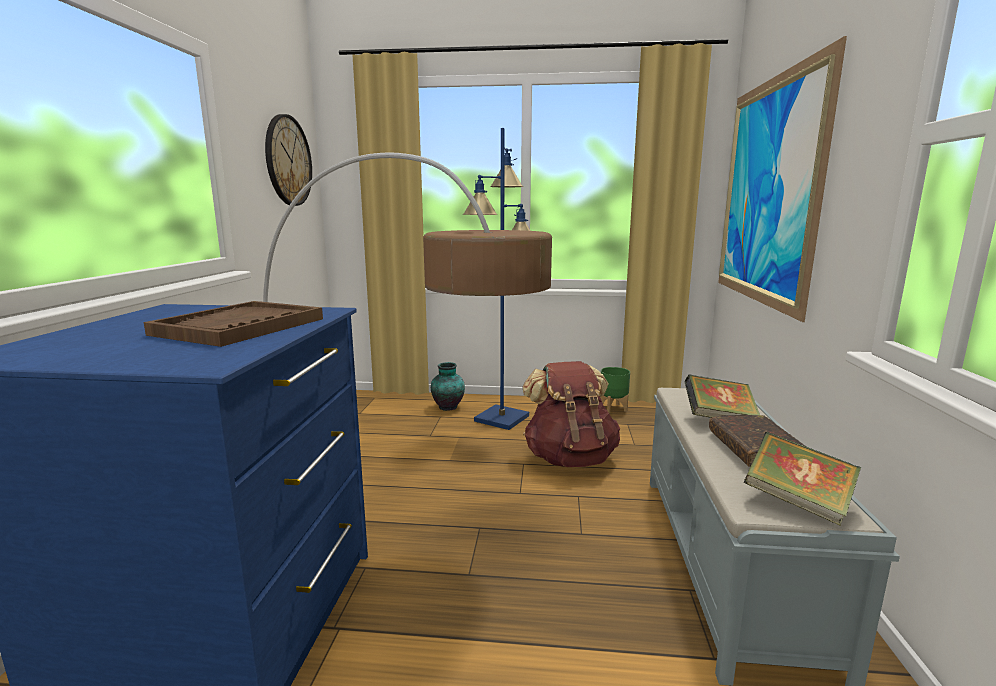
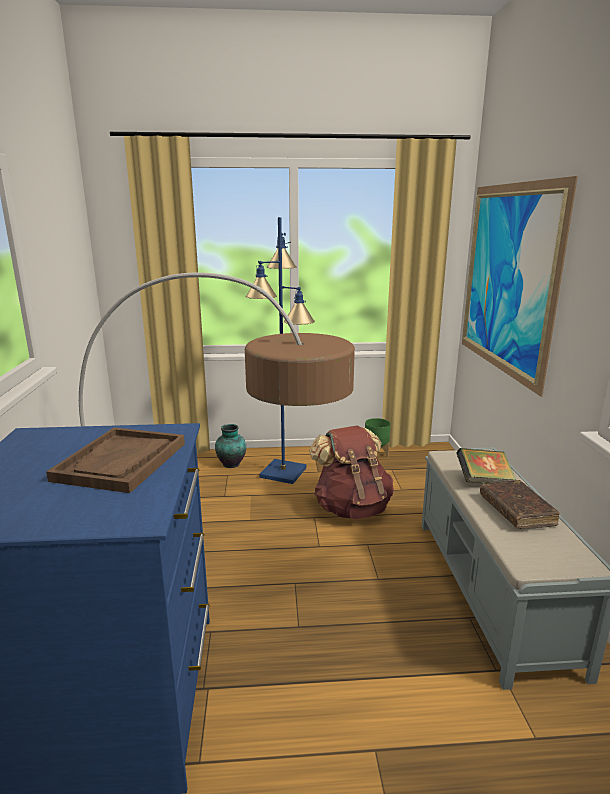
camera: 10 degrees left, 5 degrees up
wall clock [265,114,312,206] -> none
book [744,432,861,526] -> none

